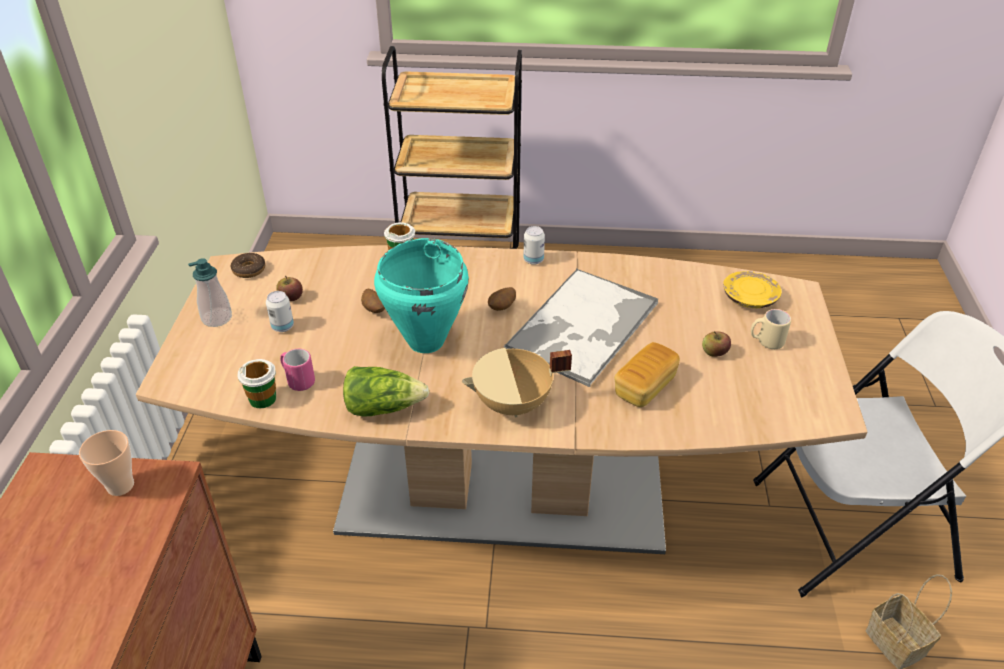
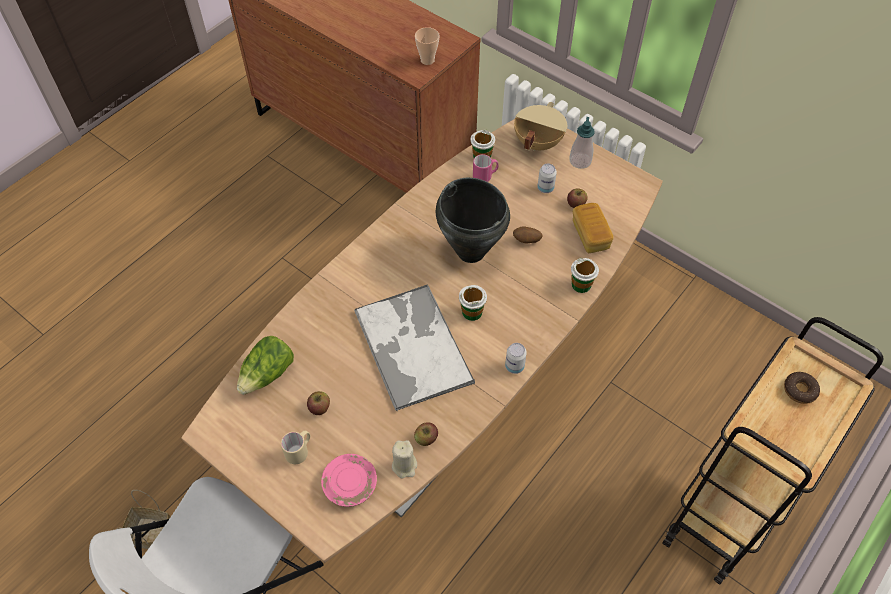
camera: 125 degrees right, 15 degrees up
donut [231,253,265,278] -> donut moved to [784,372,820,404]
lettuce [343,366,430,417] -> lettuce moved to [237,336,294,395]
turquoise cooking pot [374,238,469,353] -> black cooking pot [436,178,510,263]
beige cooking pot [461,348,572,418] -> beige cooking pot moved to [514,102,567,151]
potato [488,287,516,311] -> cup [459,285,487,321]
bread [614,342,680,407] -> bread moved to [573,203,614,253]
yellow plate [723,271,782,308] -> pink plate [321,454,377,507]
none -> beige candle [392,440,417,478]
none -> apple [414,422,438,446]

